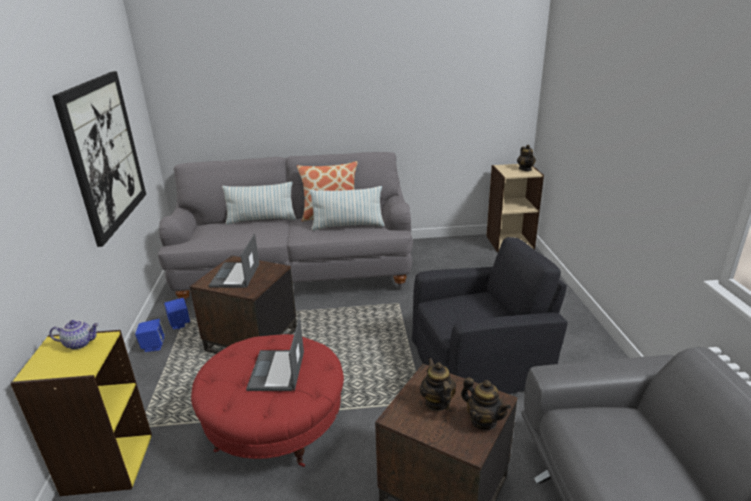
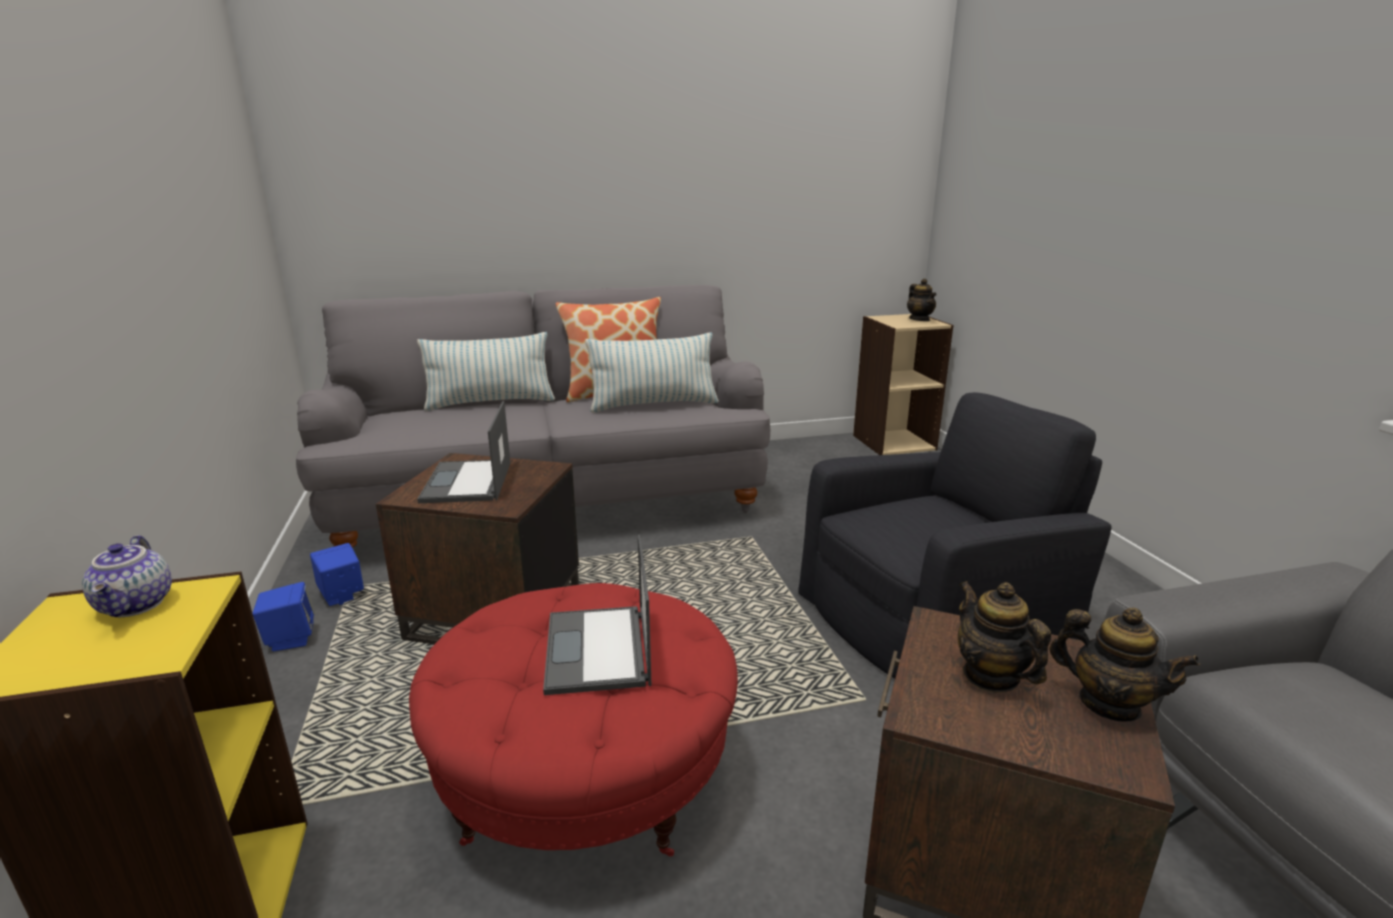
camera: 10 degrees left, 5 degrees down
teapot [50,320,99,350] -> teapot turned 90 degrees clockwise [82,535,172,617]
picture [52,71,146,247] -> none

